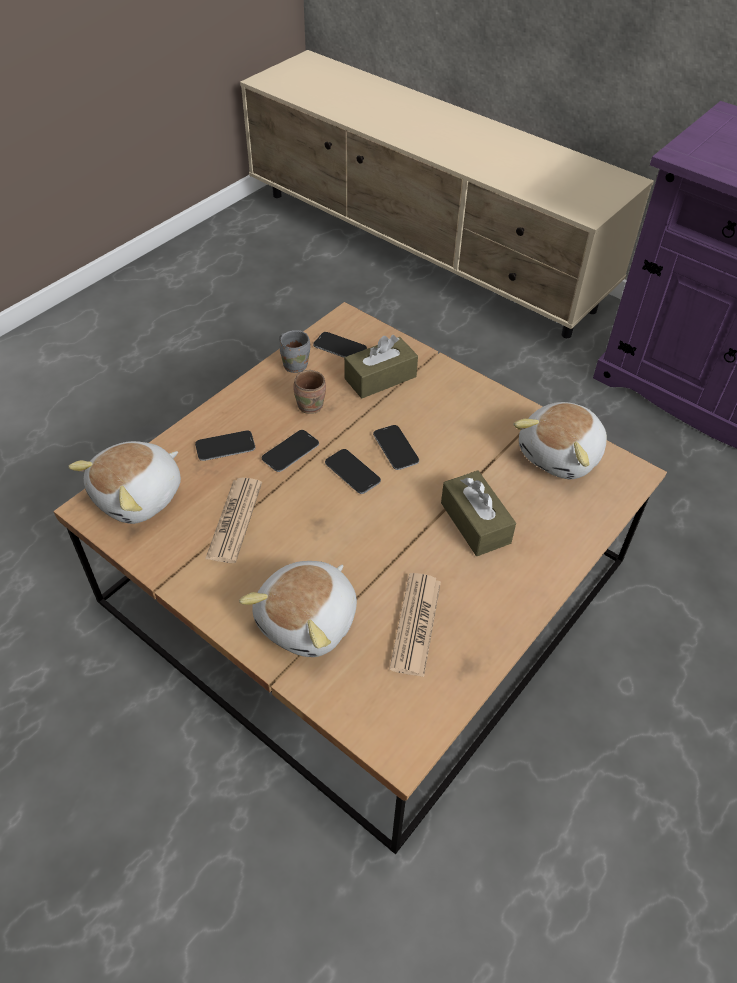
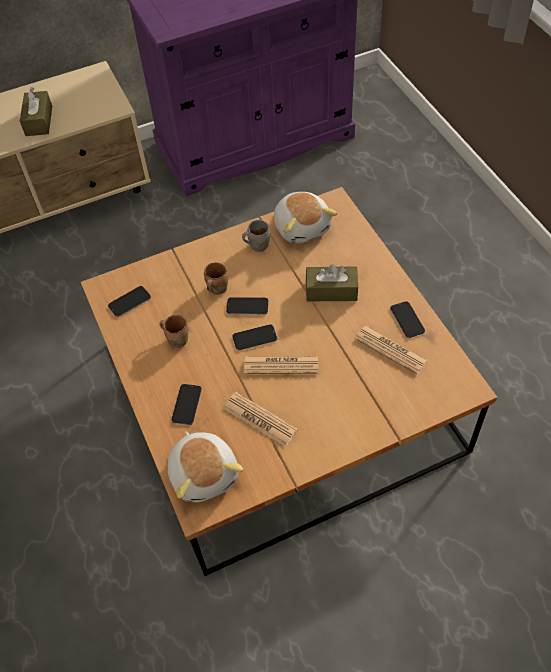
camera: 60 degrees left, 5 degrees up
plush toy [239,561,357,657] -> none
phone [262,430,319,472] -> phone moved to [390,301,425,338]
grey mug [279,330,310,373] -> grey mug moved to [242,220,270,252]
brown tissue box [344,335,418,399] -> brown tissue box moved to [20,87,52,136]
none -> brown mug [204,262,228,295]
none -> newspaper [244,356,318,374]

